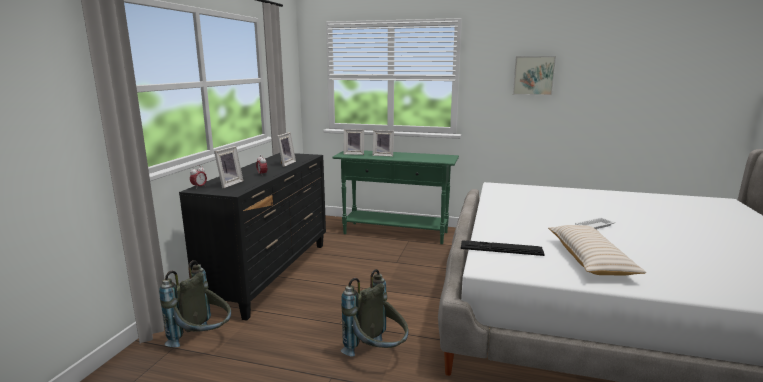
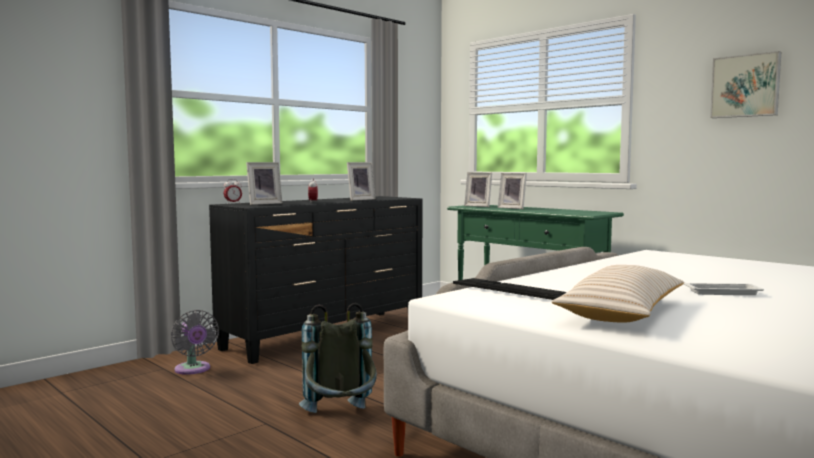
camera: 30 degrees right, 10 degrees down
grey backpack [159,260,231,347] -> grey fan [171,310,219,375]

